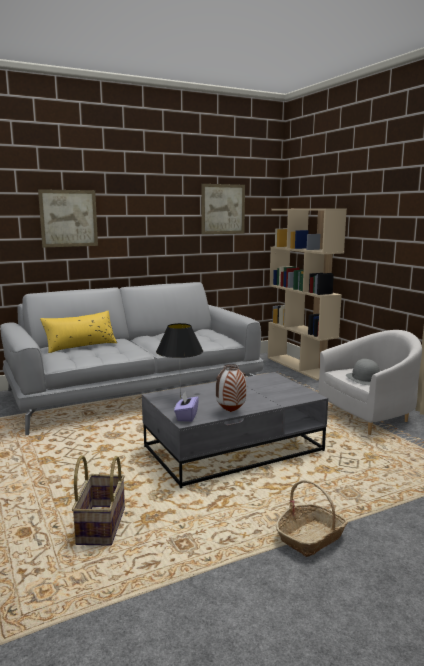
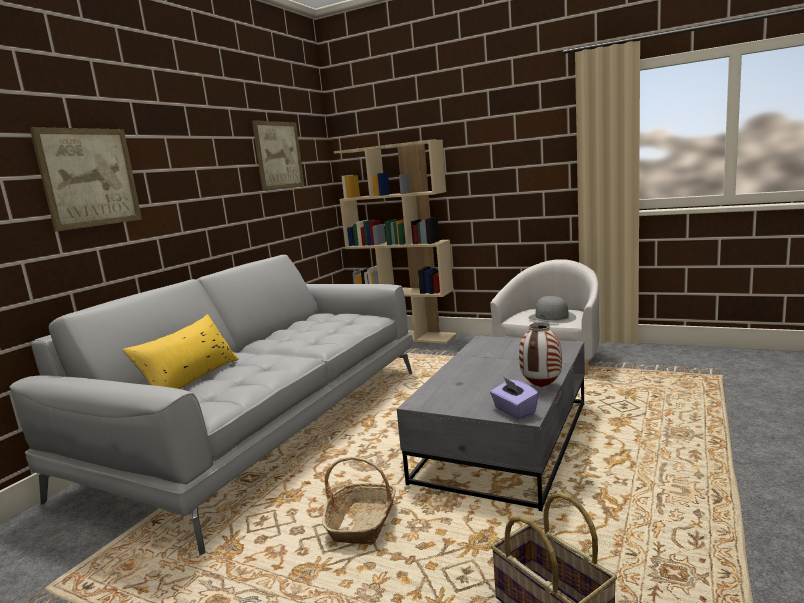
camera: 35 degrees left, 0 degrees up
black table lamp [156,323,203,398] -> none
basket [276,480,348,557] -> basket moved to [322,457,396,545]

